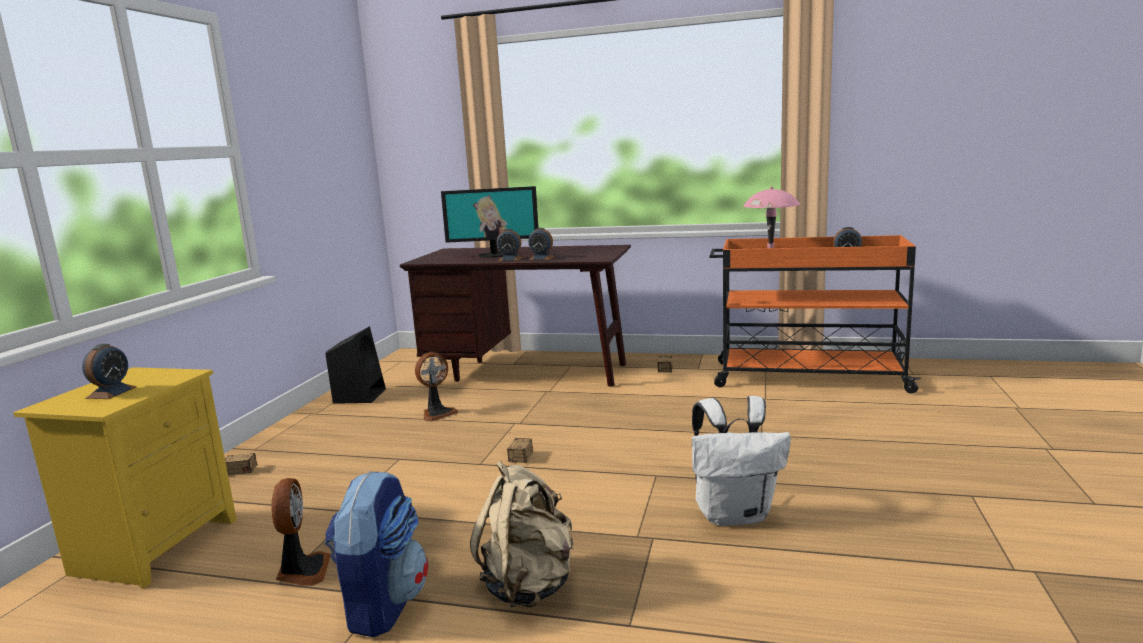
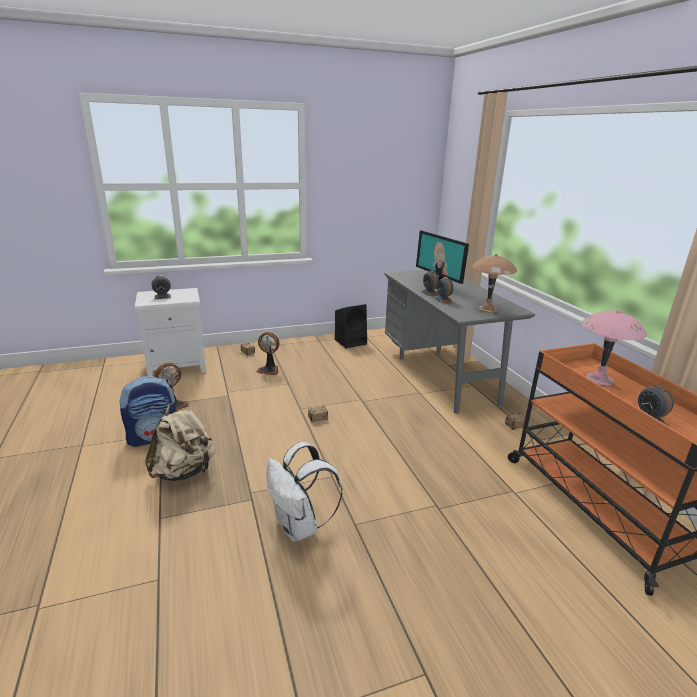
camera: 55 degrees right, 10 degrees up
yellow nightstand [13,367,237,589] -> white nightstand [135,288,206,376]
brown desk [400,245,631,386] -> grey desk [384,270,535,414]
fan [415,352,458,422] -> fan moved to [256,332,279,375]
none -> brown table lamp [472,254,517,313]

